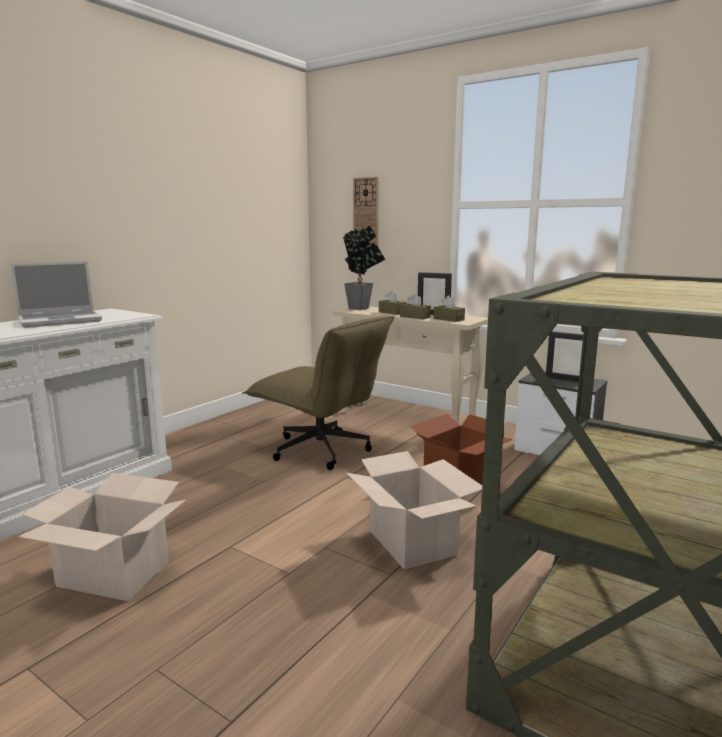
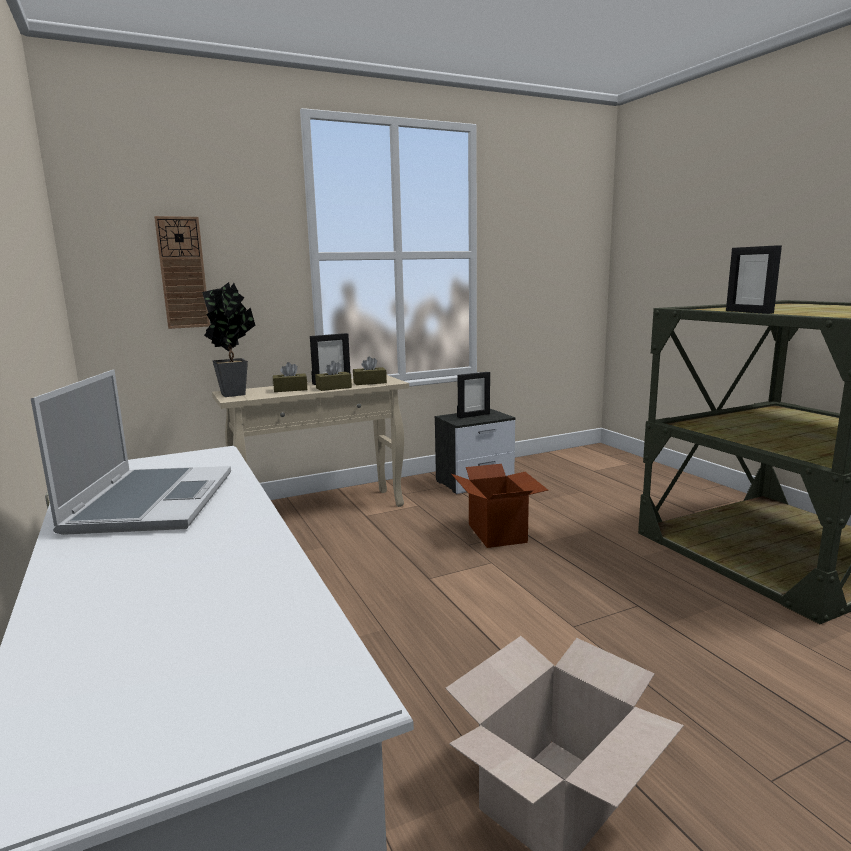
camera: 60 degrees left, 0 degrees up
beige office chair [242,316,394,470] -> none
cardboard box [346,451,482,570] -> none
none -> picture frame [726,245,782,314]

